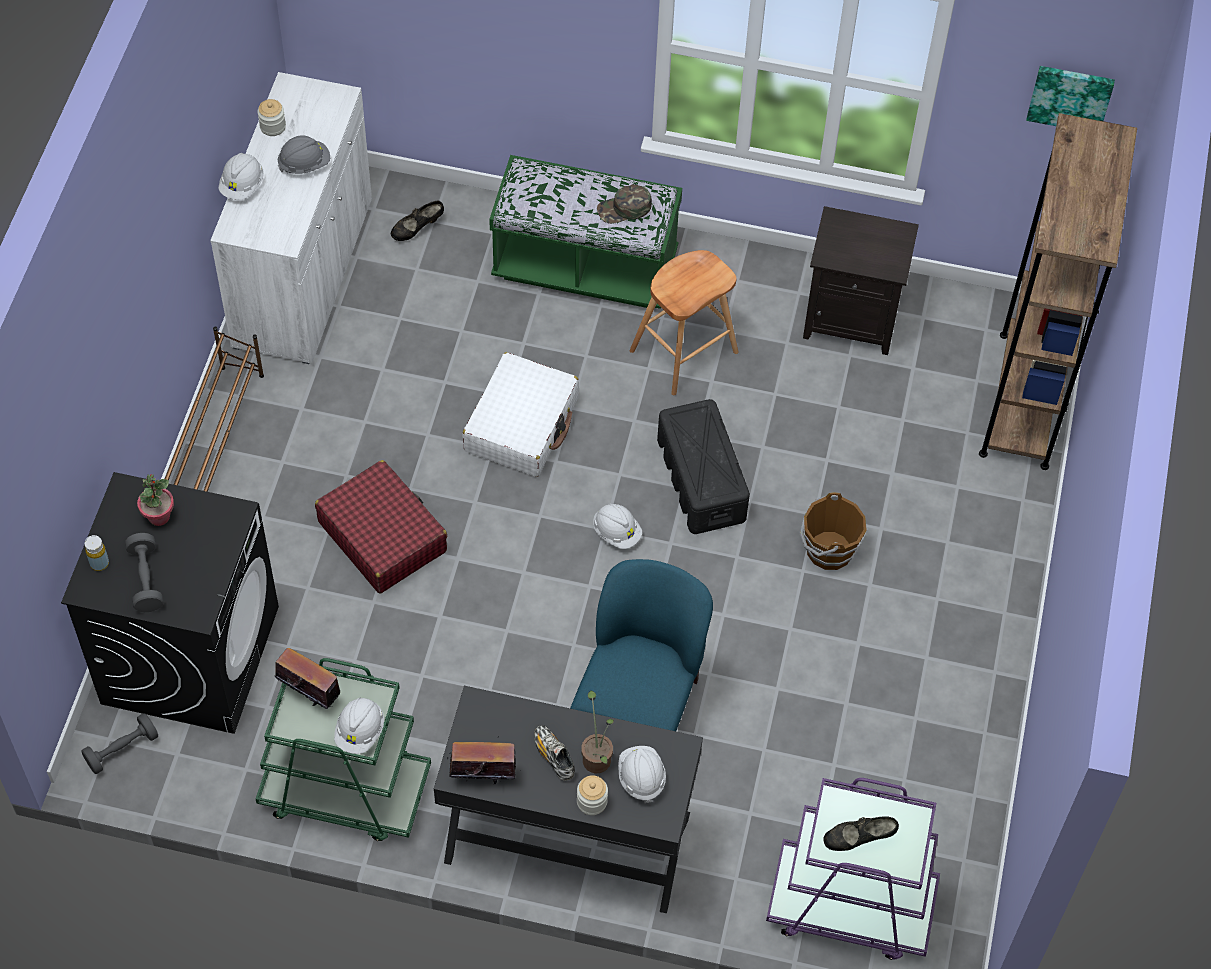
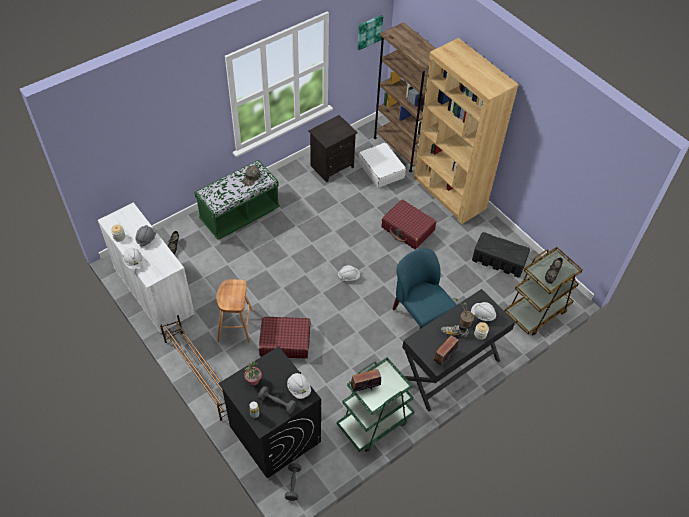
camera: 50 degrees left, 5 degrees down
white hard hat [334,698,384,754] -> white hard hat moved to [287,373,311,399]
white suitcase [462,352,579,477] -> white suitcase moved to [358,143,406,188]
brown stool [630,250,738,395] -> brown stool moved to [216,279,254,343]
black storage box [657,399,750,534] -> black storage box moved to [472,232,530,277]
purple cart [766,778,940,960] -> brown cart [505,247,583,335]
brown bucket [800,492,867,570] -> red suitcase [382,199,436,249]
none -> brown bookcase [414,38,519,224]

